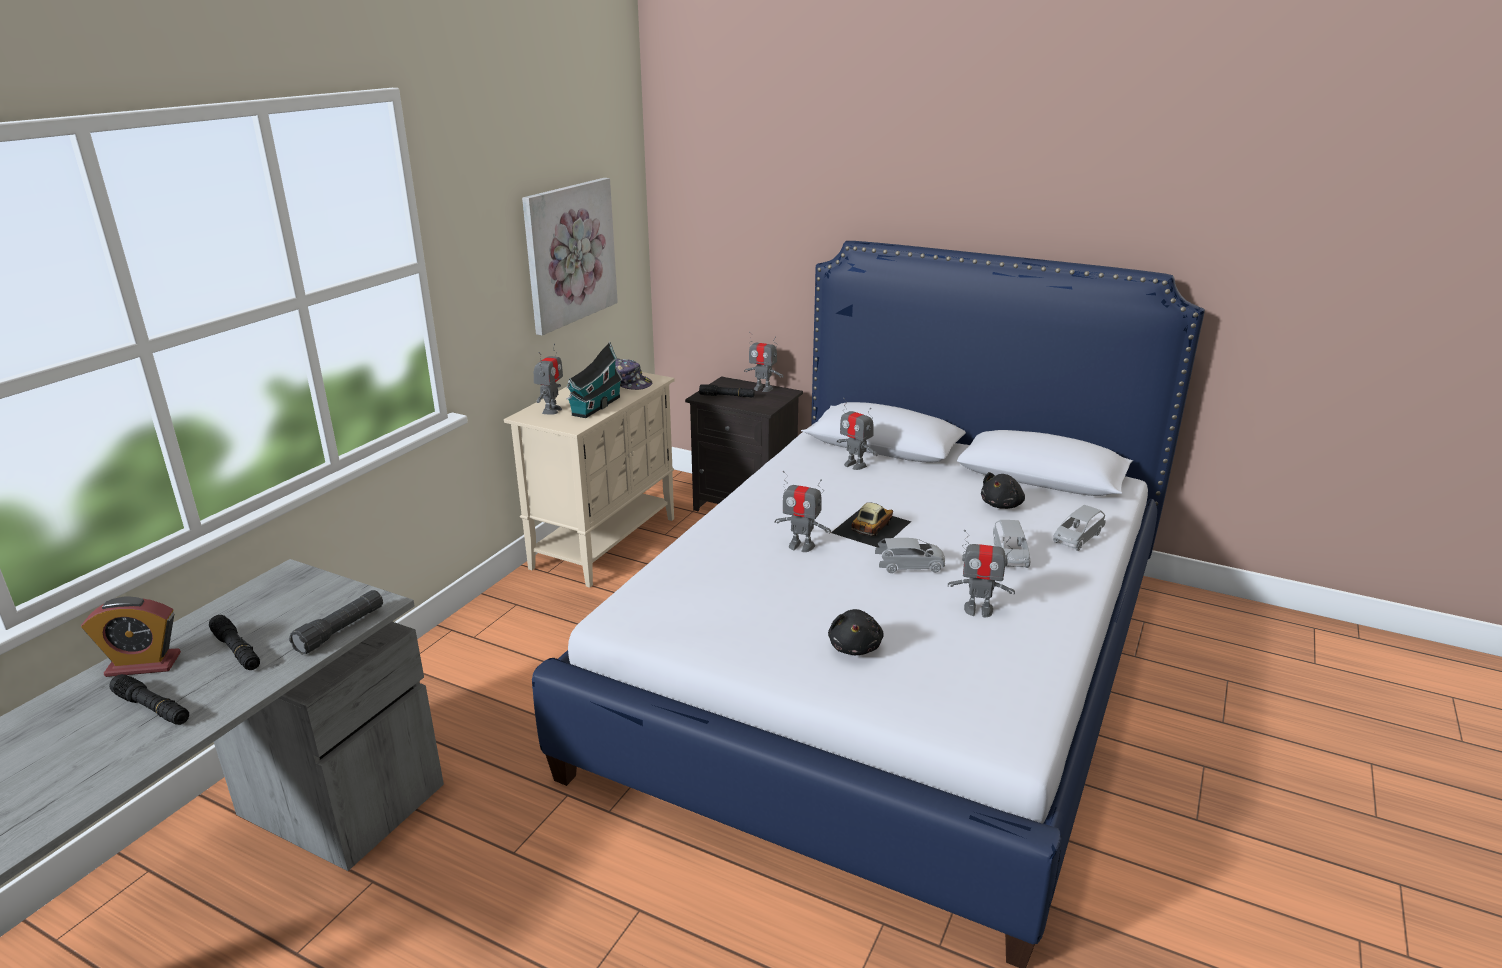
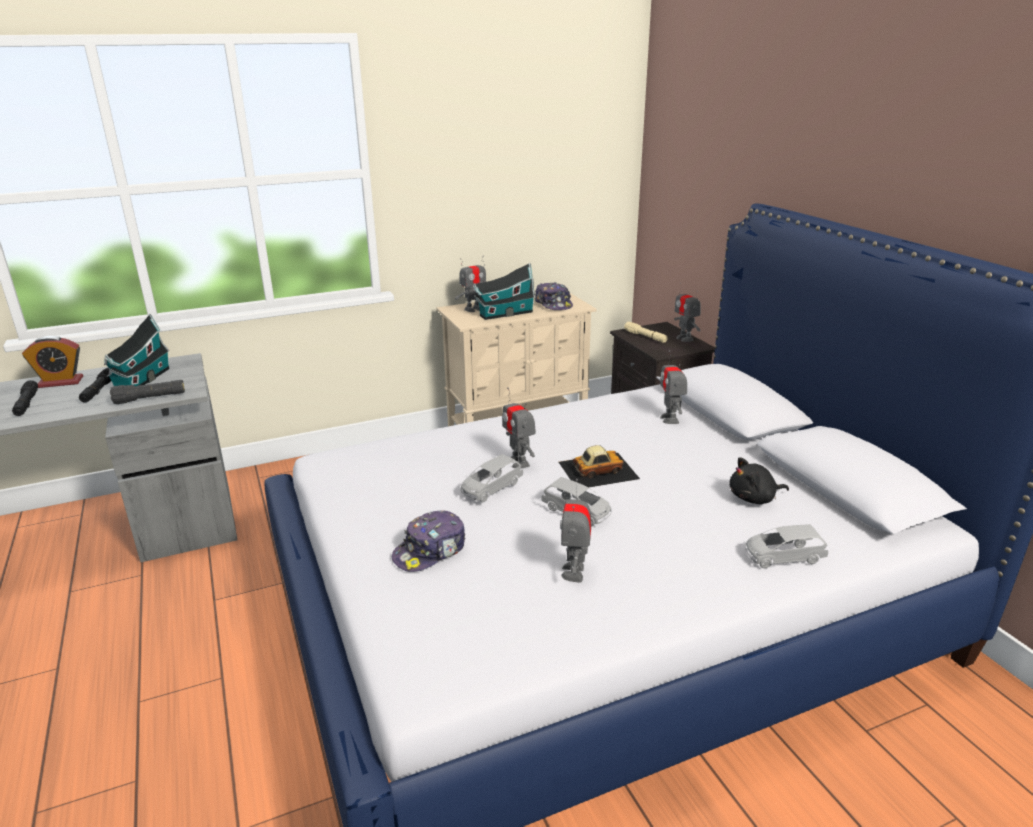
camera: 40 degrees right, 0 degrees up
alarm clock [81,596,181,677] -> alarm clock turned 45 degrees counterclockwise [22,336,83,388]
picture [522,178,618,335] -> none
black flashlight [699,384,755,397] -> beige flashlight [624,322,668,343]
black plush toy [828,609,884,655] -> cap [392,510,465,572]
toy robot [948,530,1015,617] -> toy robot turned 45 degrees clockwise [560,479,591,583]
grey toy car [993,520,1030,568] -> grey toy car moved to [461,454,523,502]
none -> toy house [104,314,170,386]

